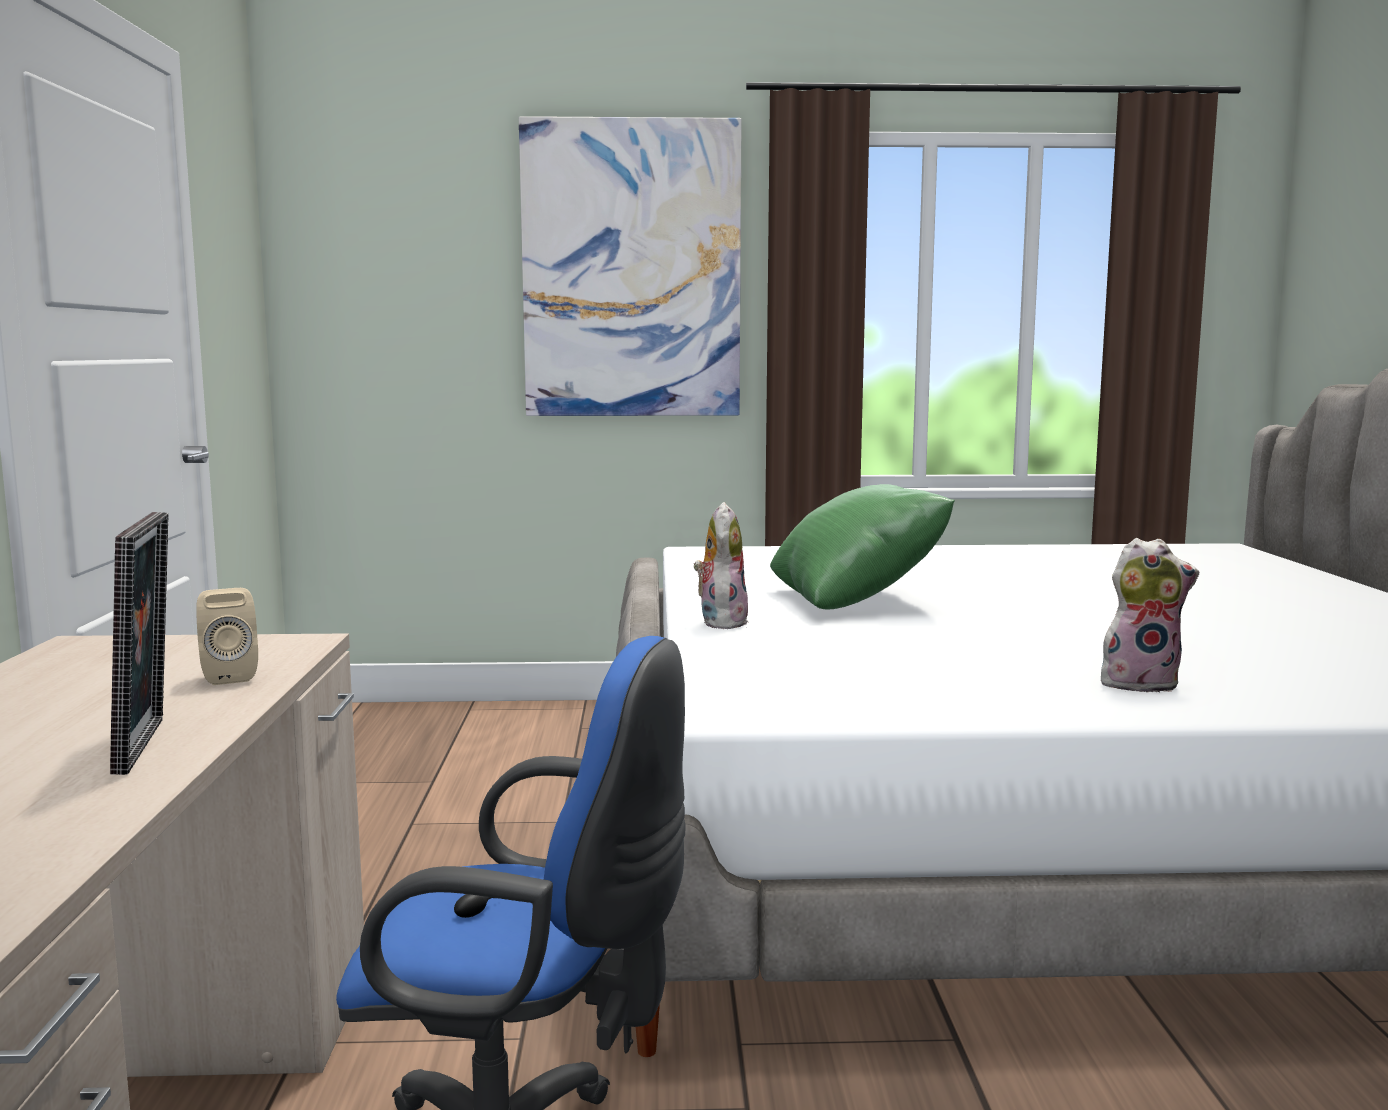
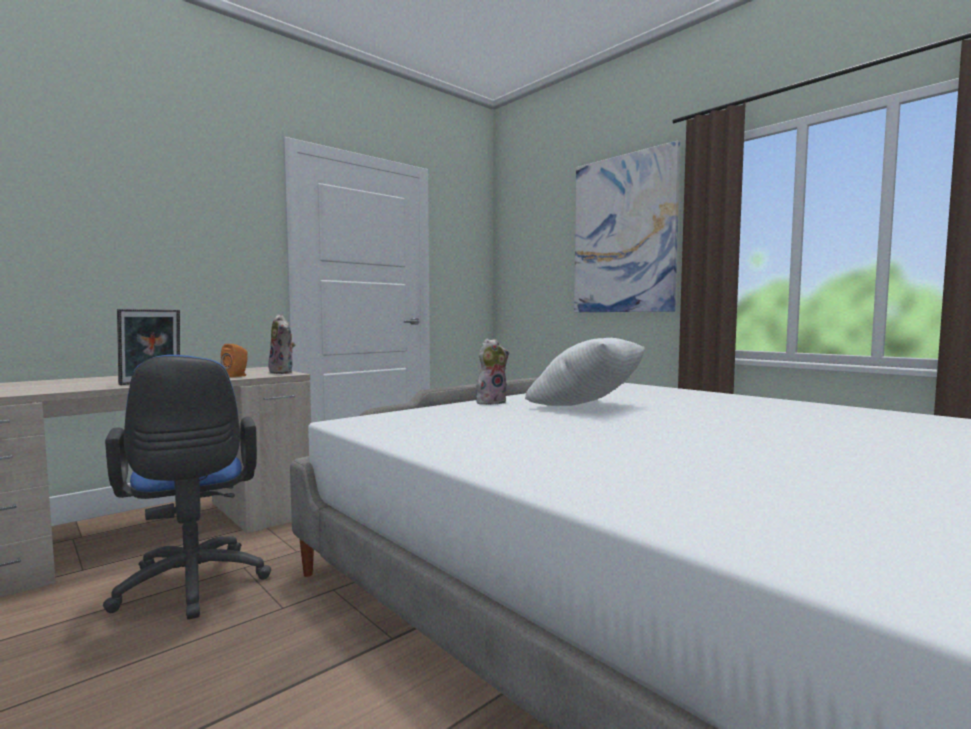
camera: 50 degrees right, 5 degrees down
beige speaker [196,588,258,685] -> orange speaker [221,344,248,378]
green pillow [770,484,955,609] -> white pillow [525,338,645,406]
plush toy [1101,538,1199,693] -> plush toy moved to [268,314,295,374]

